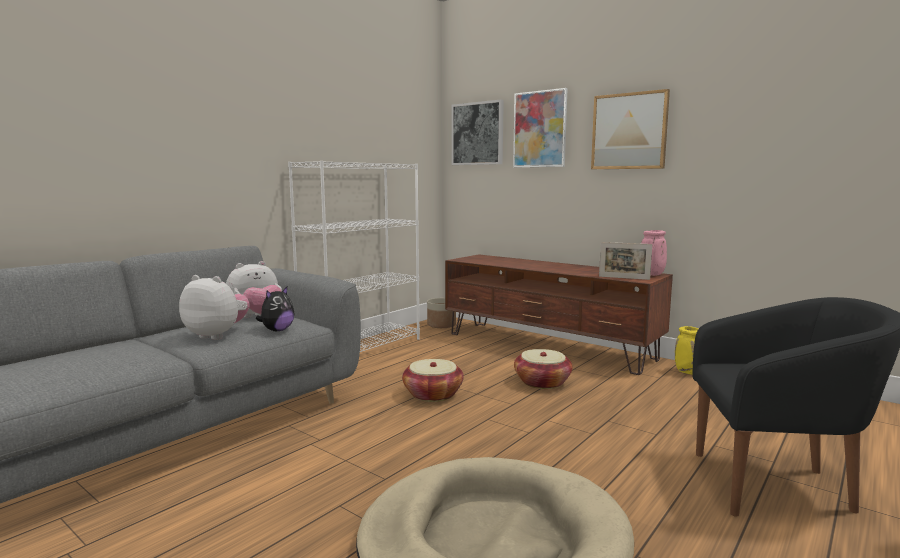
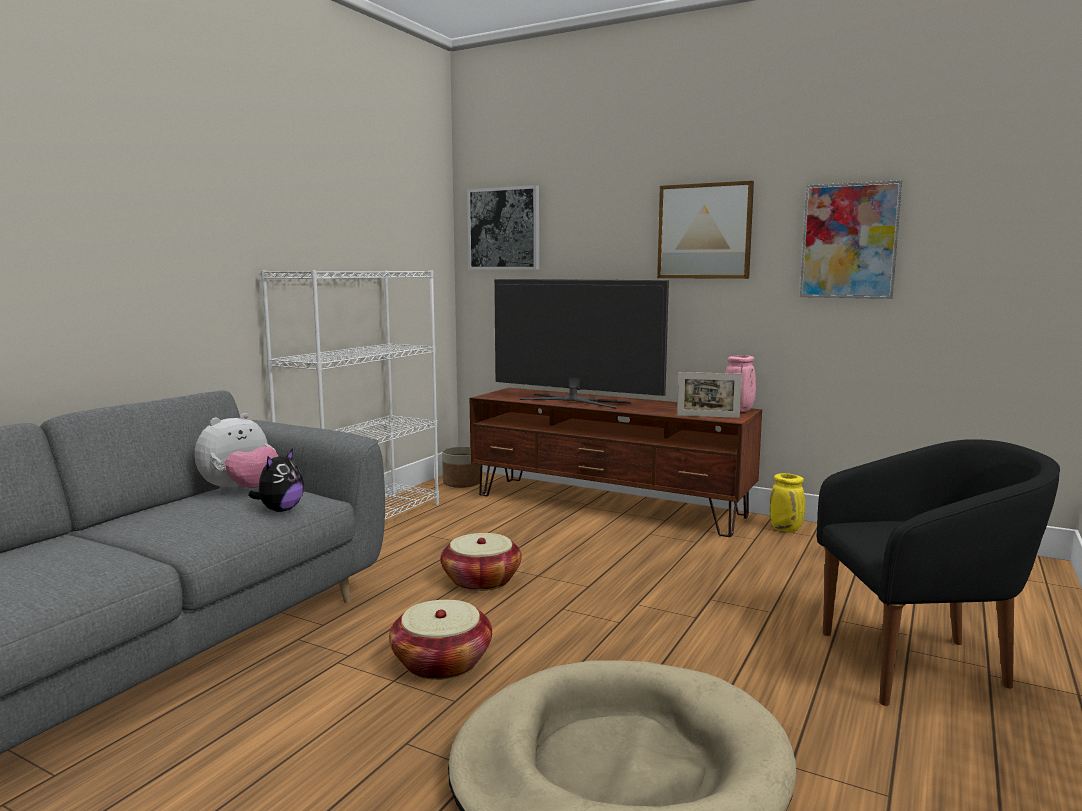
camera: 10 degrees left, 0 degrees up
plush toy [179,275,250,340] -> none
picture [513,88,568,167] -> picture moved to [800,180,902,299]
basket [514,349,573,389] -> basket moved to [389,600,492,680]
none -> television [494,279,669,409]

